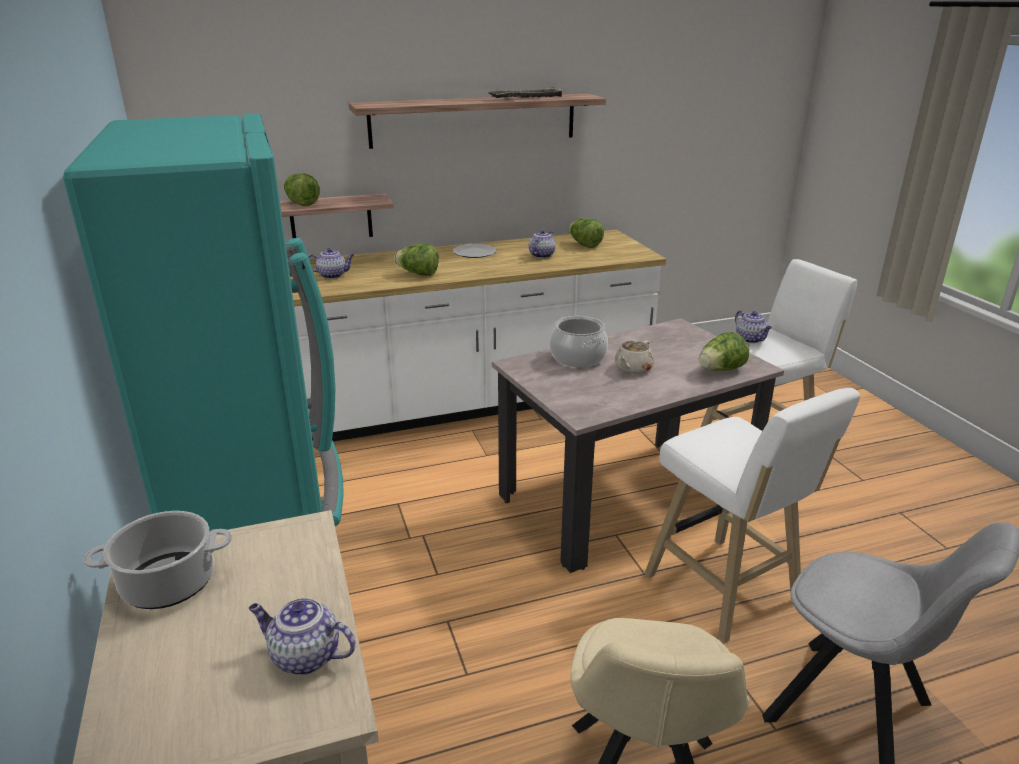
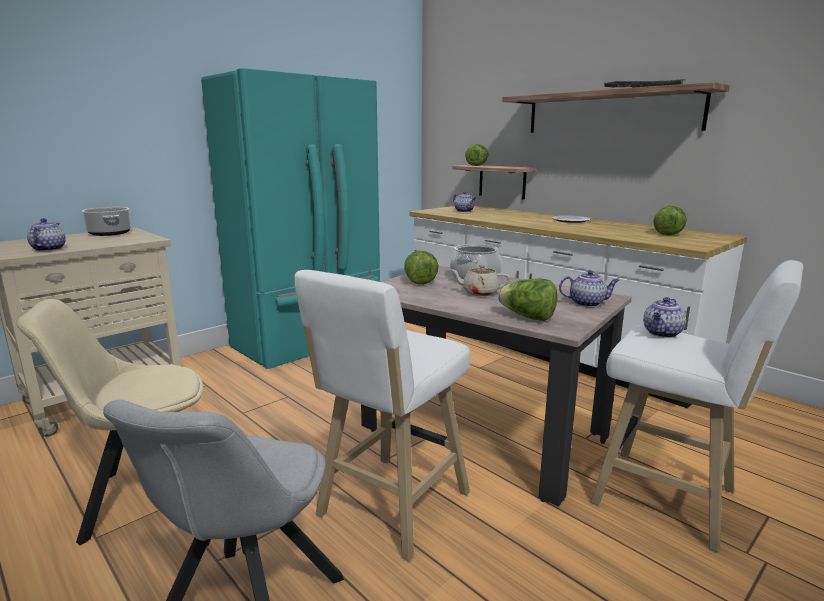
camera: 65 degrees right, 10 degrees down
lettuce [394,244,439,276] -> lettuce moved to [404,251,439,285]
teapot [529,230,556,258] -> teapot moved to [559,270,619,307]

